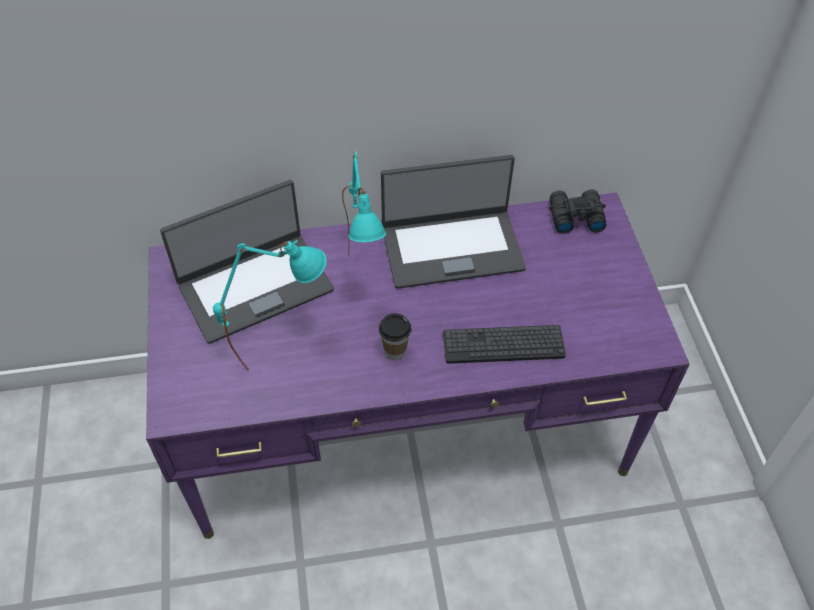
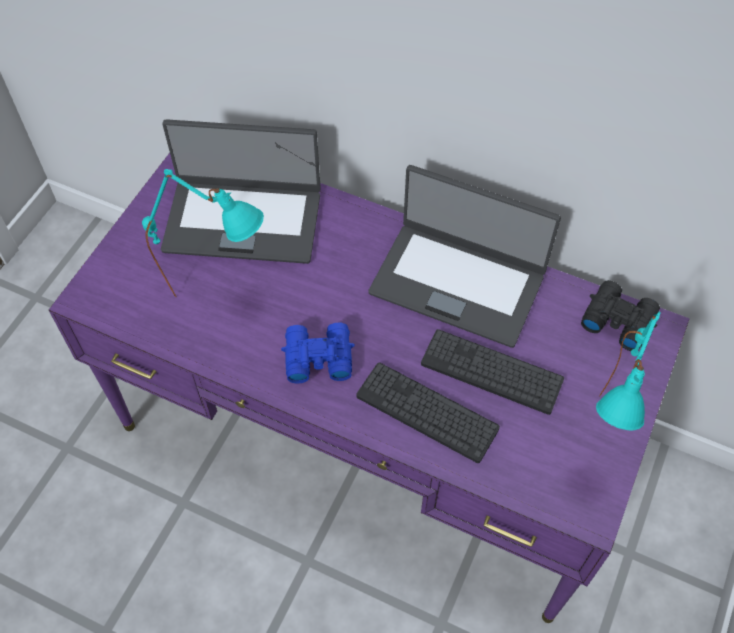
camera: 35 degrees right, 5 degrees up
turquoise table lamp [342,151,386,257] -> turquoise table lamp moved to [596,312,661,430]
cup [379,313,412,361] -> blue binoculars [281,323,355,384]
none -> keyboard [421,329,564,415]

